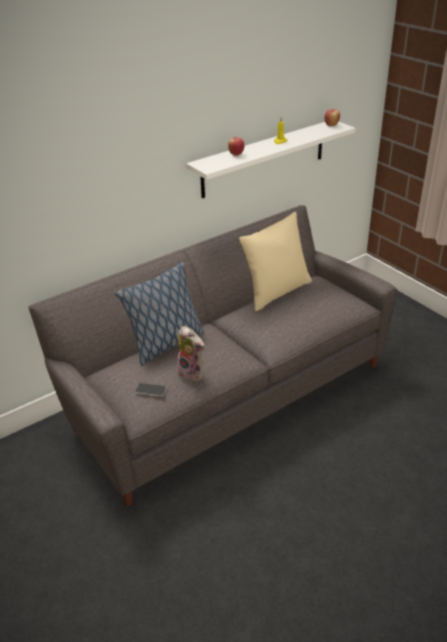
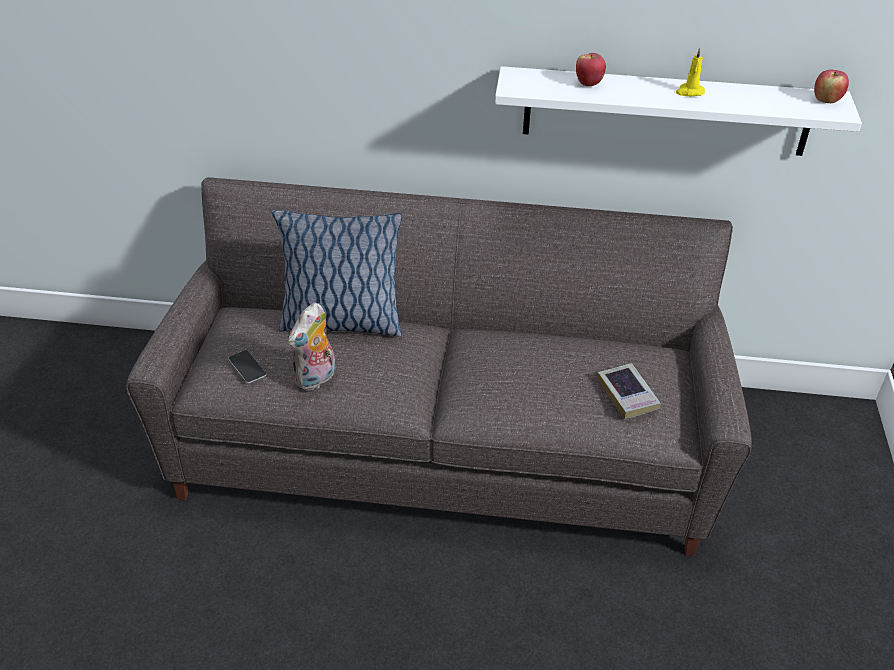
camera: 40 degrees right, 5 degrees up
plush toy [177,326,205,383] -> plush toy turned 45 degrees clockwise [288,303,336,391]
beige pillow [239,212,312,311] -> none
none -> book [597,363,661,419]

